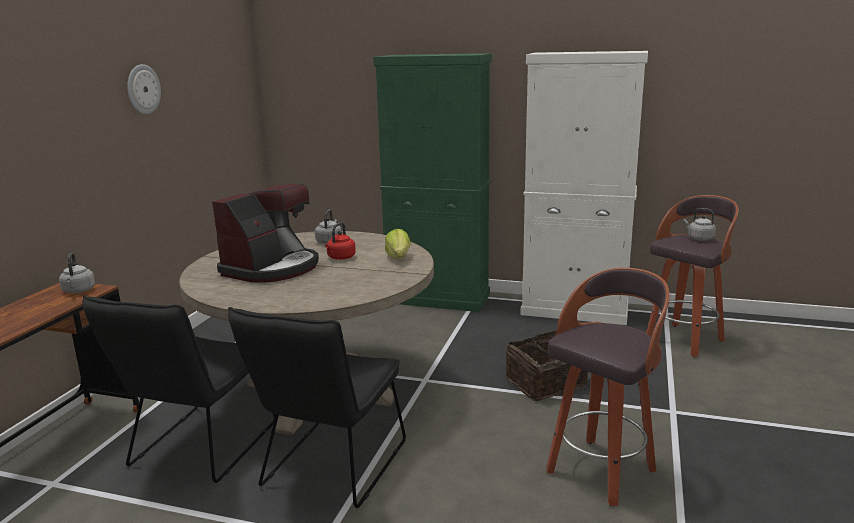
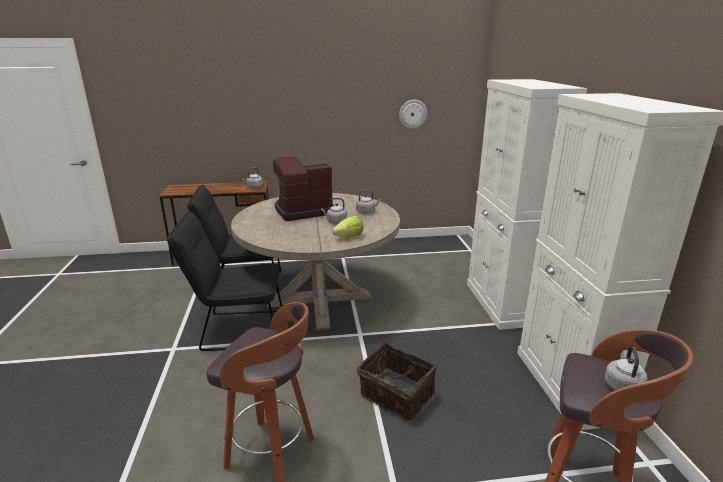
camera: 65 degrees right, 5 degrees up
wall clock [127,64,161,114] -> wall clock moved to [399,100,427,129]
coffee machine [212,183,319,283] -> coffee machine turned 150 degrees clockwise [273,156,335,221]
red kettle [325,222,356,260] -> grey kettle [321,198,347,224]
green cabinet [373,53,492,312] -> white cabinet [467,79,587,330]

